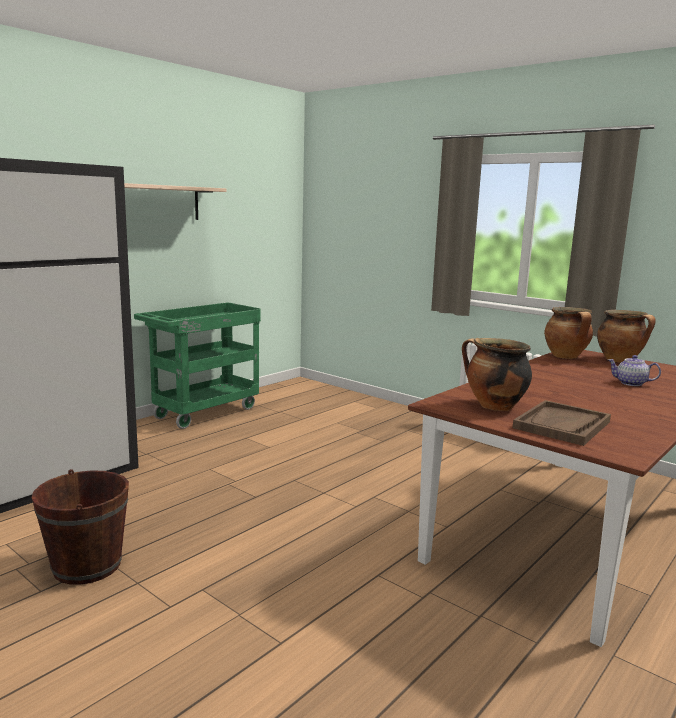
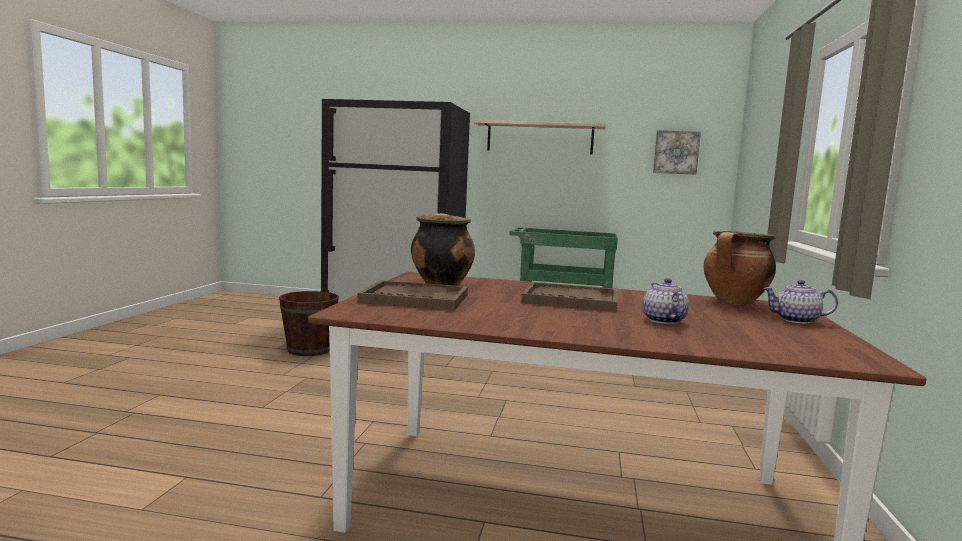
camera: 60 degrees right, 5 degrees down
cooking pot [597,310,656,363] -> teapot [763,280,838,324]
none -> brown tray [521,282,618,312]
none -> picture [653,130,701,175]

